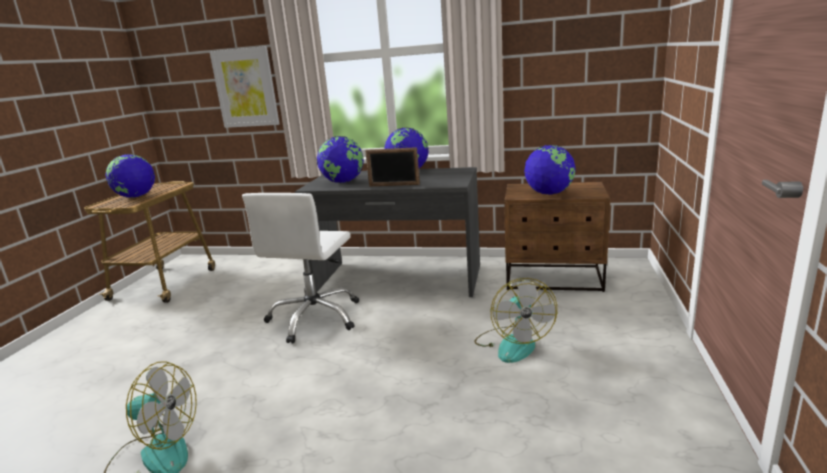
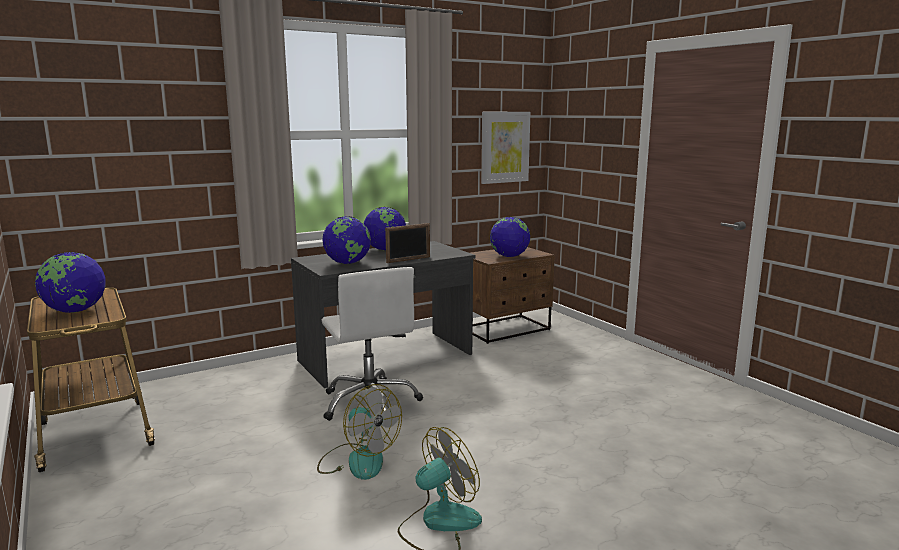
camera: 45 degrees left, 5 degrees down
picture [210,46,279,128] -> picture moved to [481,112,531,184]
fan [474,278,557,363] -> fan moved to [317,384,402,480]

